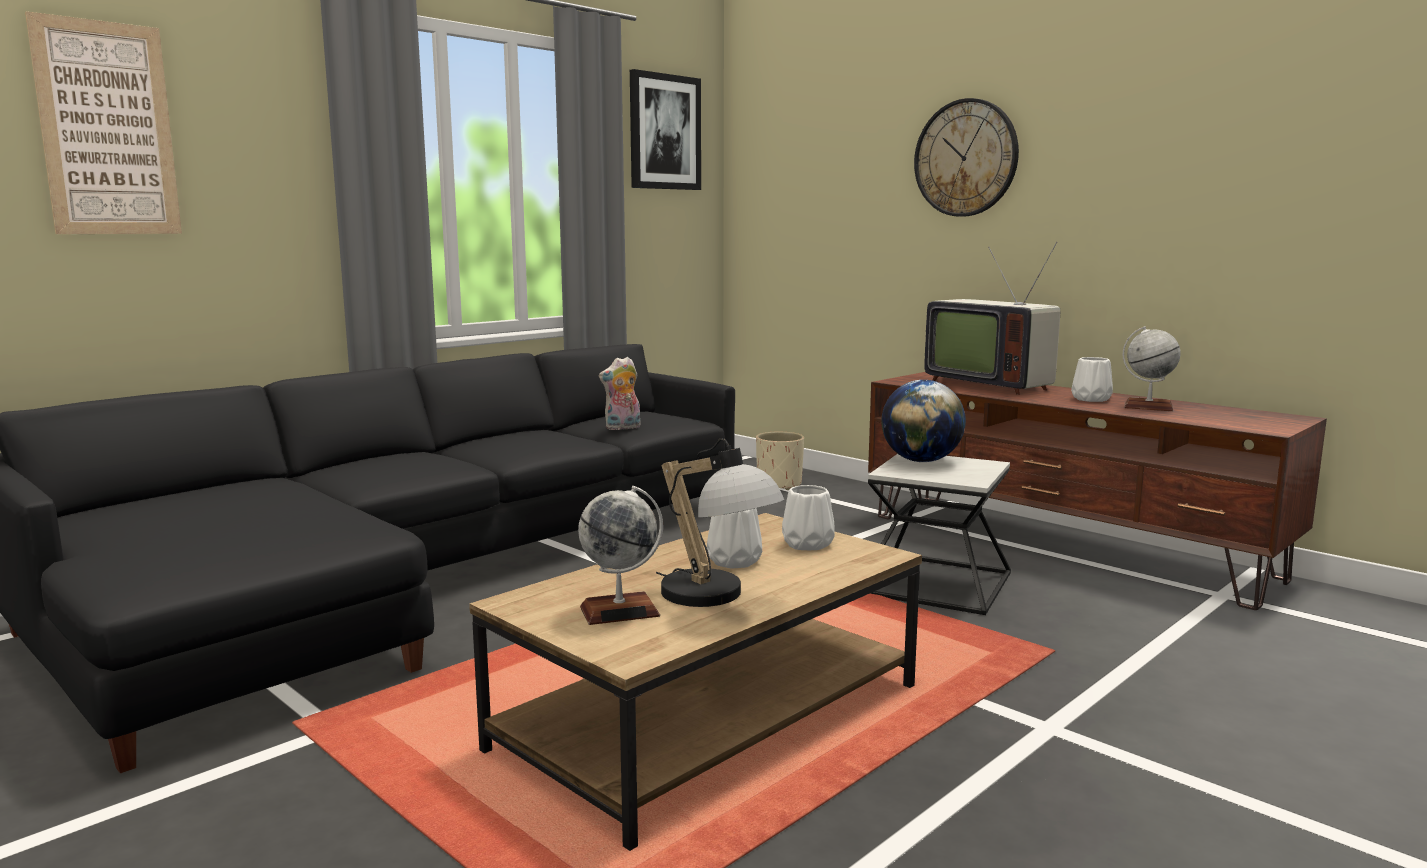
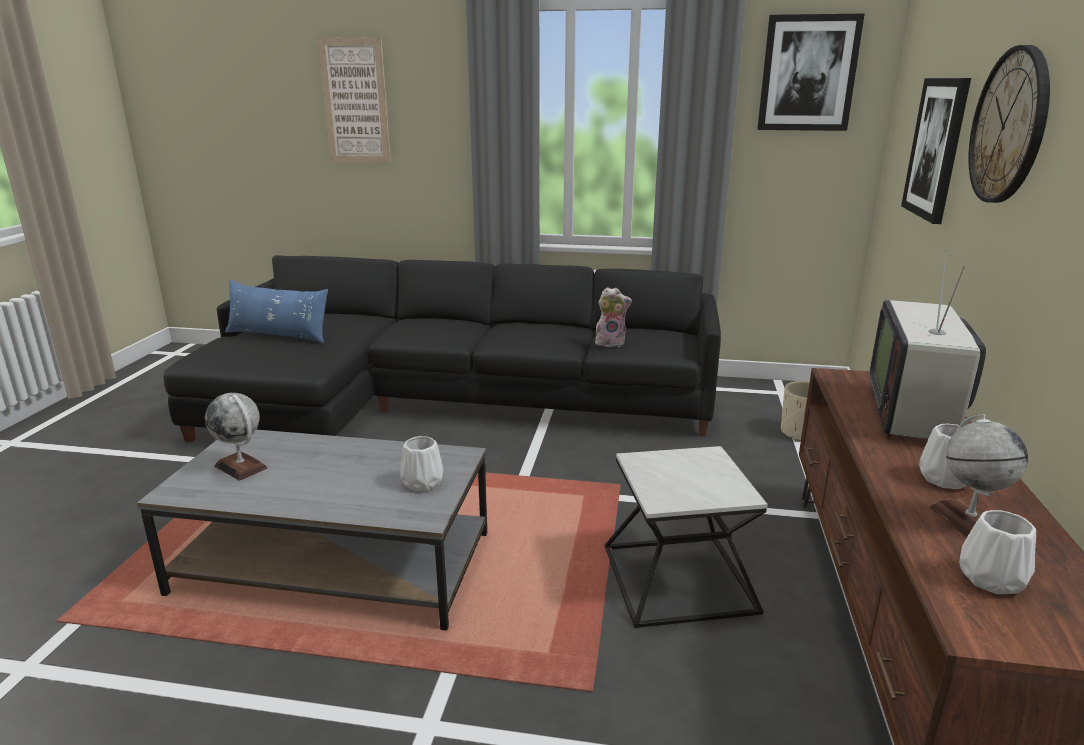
camera: 55 degrees right, 10 degrees up
brown coffee table [469,513,922,851] -> grey coffee table [137,430,487,631]
plush toy [599,357,641,430] -> plush toy turned 150 degrees clockwise [595,287,632,347]
table lamp [656,438,784,607] -> none
white vase [707,508,762,569] -> white vase moved to [959,510,1036,594]
globe [881,380,966,462] -> none
none -> blue pillow [225,279,328,343]
none -> picture [901,78,971,224]

